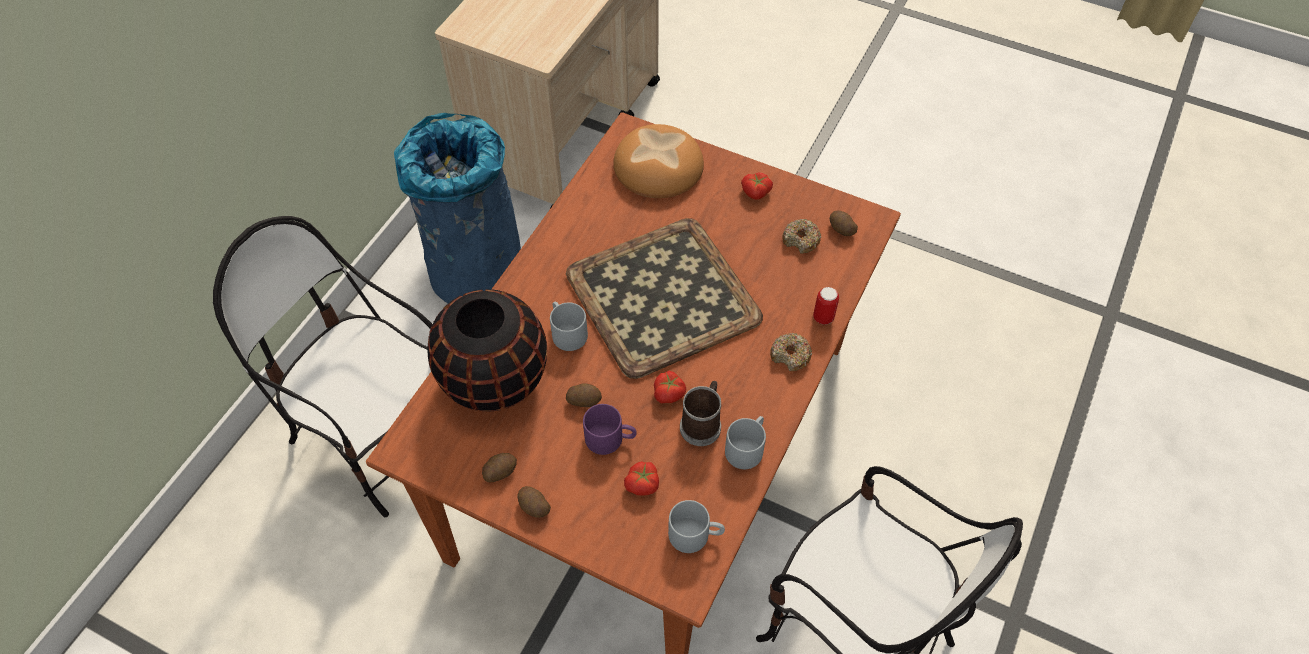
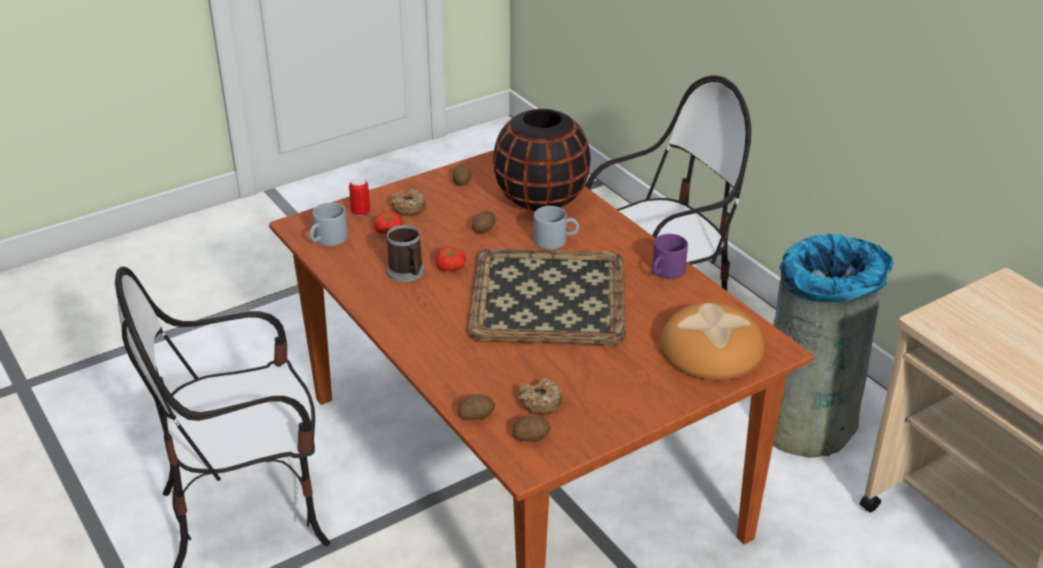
camera: 120 degrees right, 20 degrees down
blue trash can [394,113,521,303] -> grey trash can [773,234,894,458]
potato [517,486,551,518] -> potato moved to [458,394,495,420]
purple mug [583,404,636,455] -> purple mug moved to [652,234,688,279]
grey mug [725,416,766,469] -> none
tomato [741,172,773,200] -> none
donut [770,333,812,371] -> donut moved to [391,189,427,216]
can [813,287,839,325] -> can moved to [349,178,370,216]

